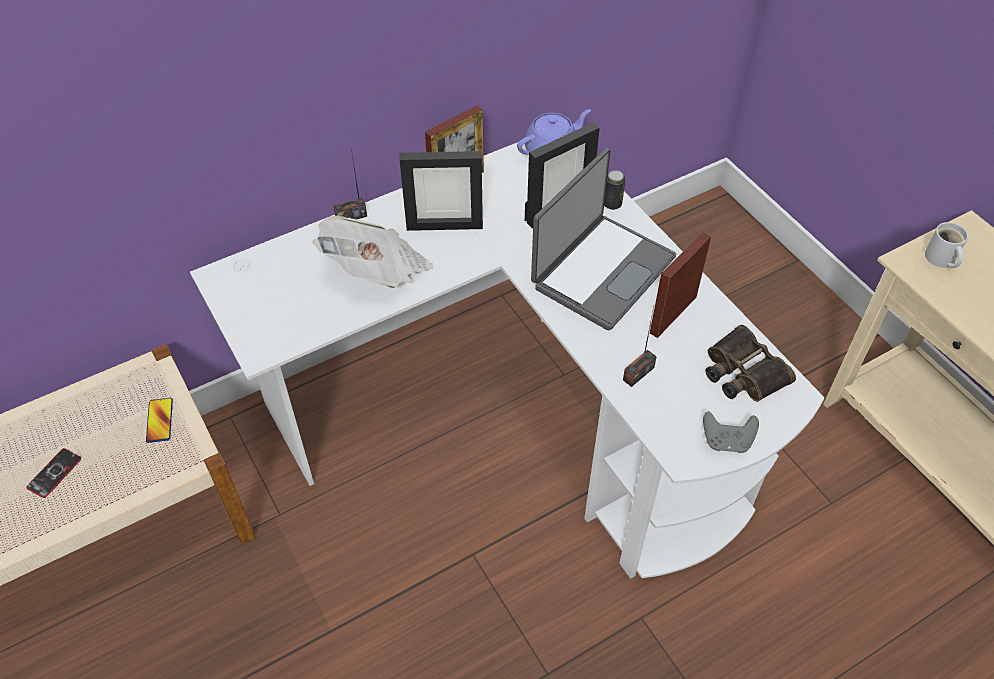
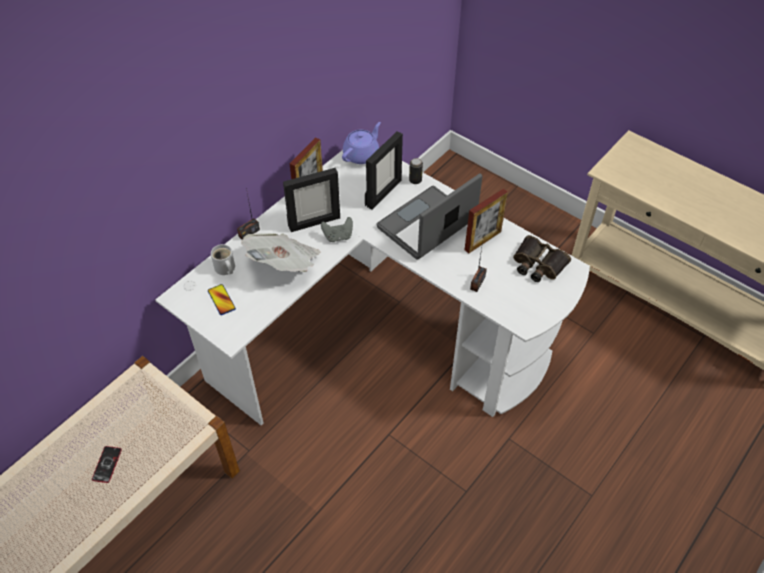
camera: 20 degrees left, 0 degrees up
phone [146,398,173,443] -> phone moved to [208,284,236,315]
laptop [531,148,676,331] -> laptop turned 150 degrees counterclockwise [376,173,483,260]
picture frame [650,232,711,338] -> picture frame turned 150 degrees counterclockwise [465,188,508,253]
grey game controller [703,411,759,453] -> grey game controller moved to [321,217,353,242]
white mug [925,222,968,268] -> white mug moved to [211,244,235,275]

